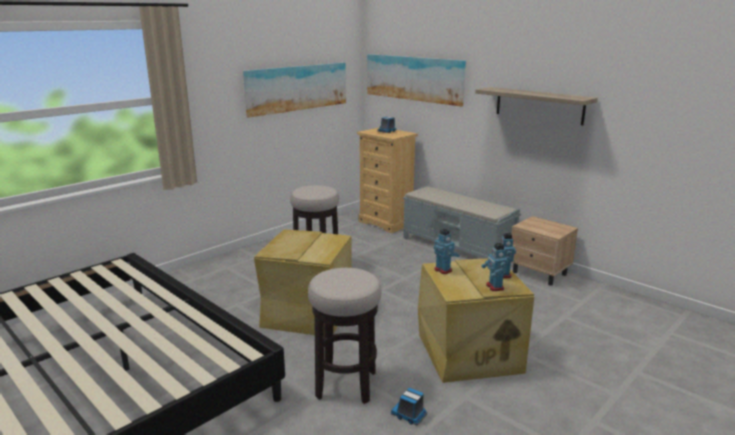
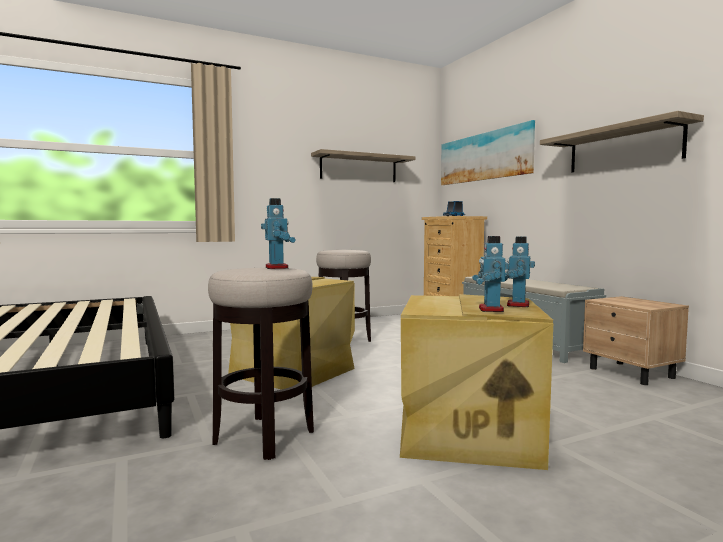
camera: 20 degrees right, 15 degrees down
picture [243,63,346,118] -> shelf [311,149,415,182]
toy truck [391,388,427,425] -> none
toy robot [434,229,460,274] -> toy robot moved to [261,198,296,269]

